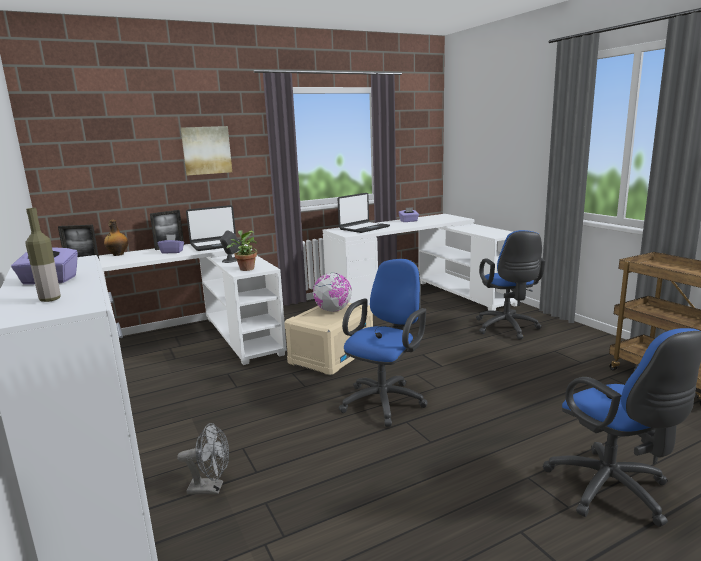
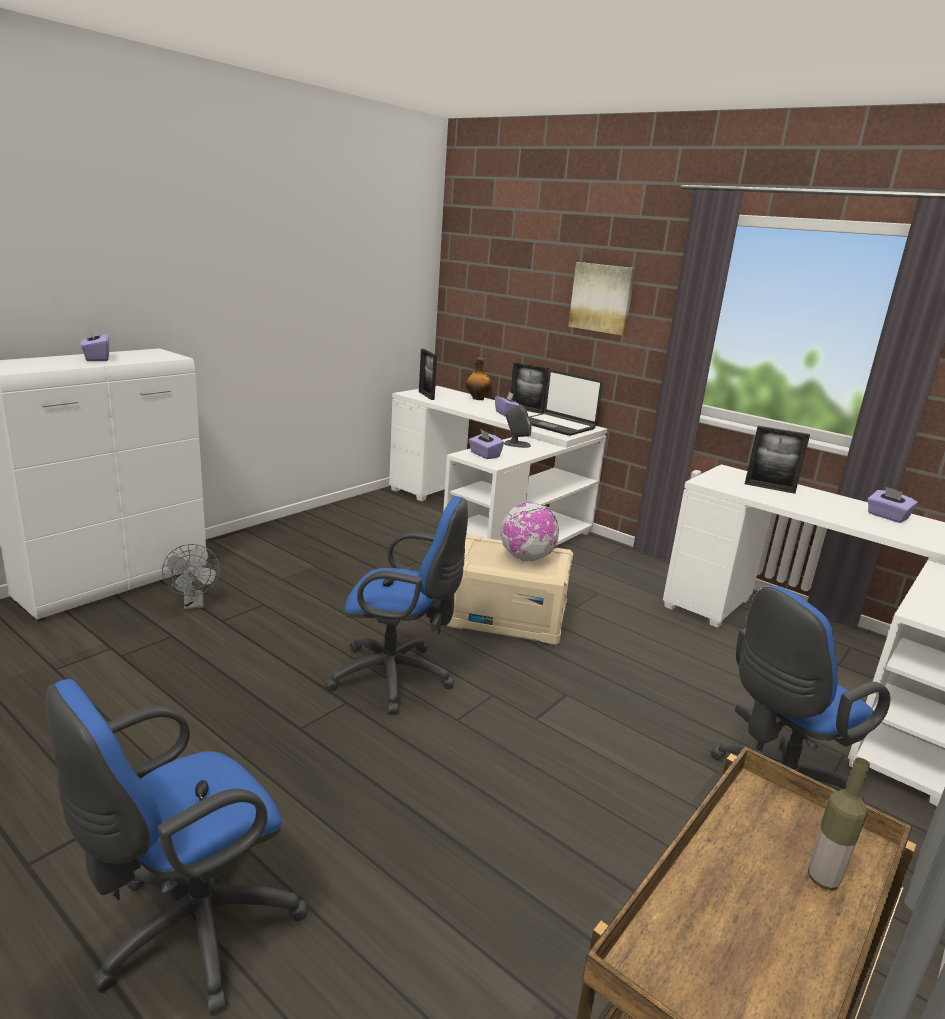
camera: 65 degrees right, 5 degrees up
bottle [25,208,60,302] -> bottle moved to [808,758,870,891]
potted plant [226,230,258,271] -> purple tissue box [469,429,504,459]
laptop [338,193,390,233] -> picture frame [745,426,810,494]

